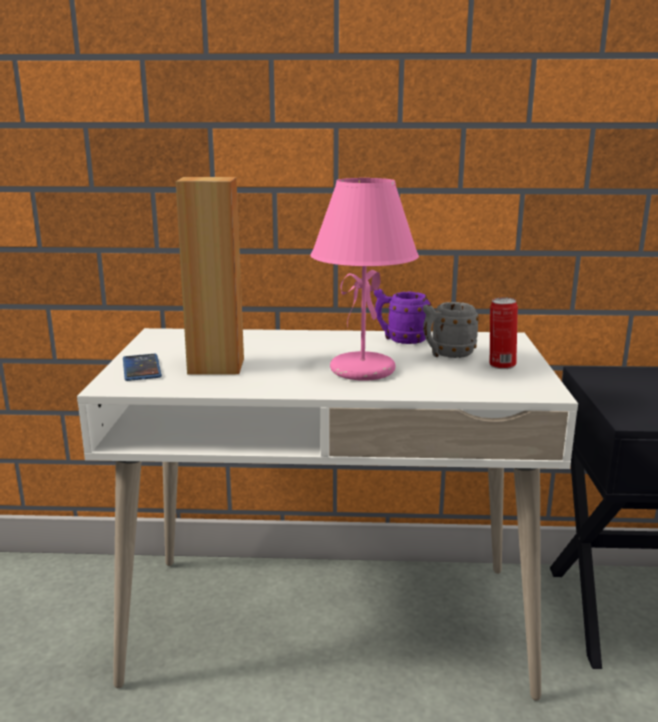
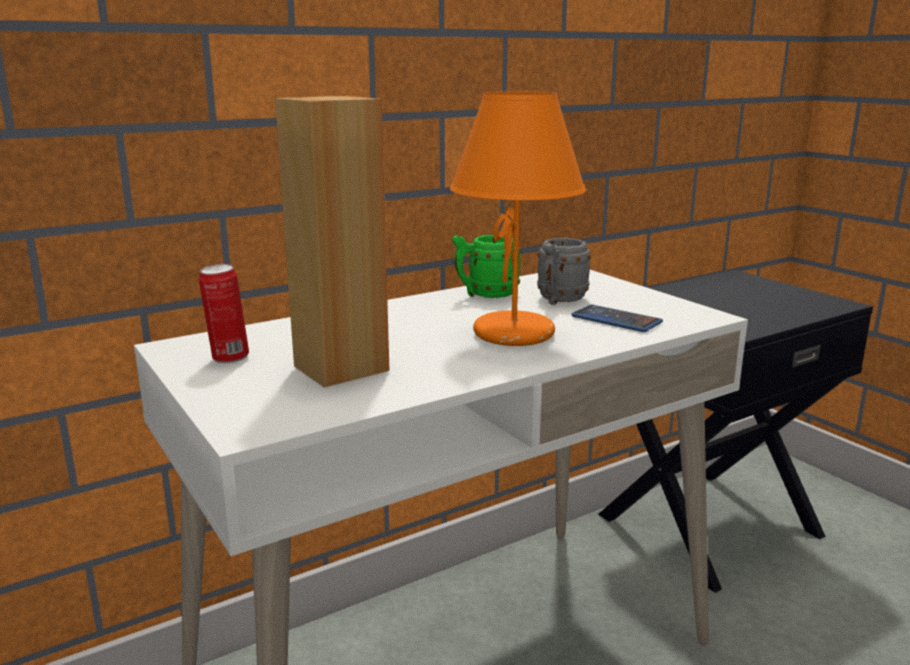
camera: 35 degrees left, 0 degrees up
phone [123,354,162,381] -> phone moved to [571,304,663,332]
pink table lamp [311,178,419,380] -> orange table lamp [450,92,586,346]
purple mug [374,288,432,344] -> green mug [453,235,521,298]
can [490,297,518,369] -> can moved to [199,264,249,363]

